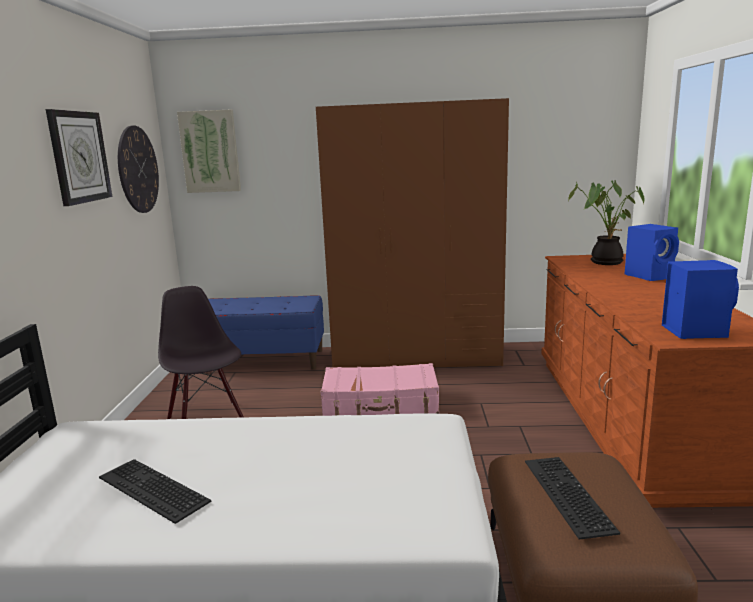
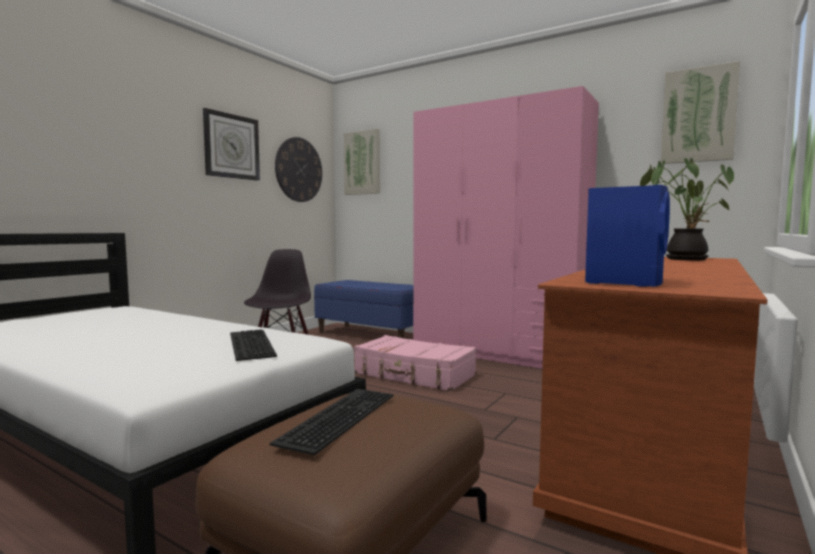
camera: 30 degrees right, 10 degrees down
keyboard [99,459,211,524] -> keyboard moved to [230,329,277,361]
brown wardrobe [316,98,509,368] -> pink wardrobe [413,86,599,369]
blue speaker [625,224,679,281] -> none
none -> picture [661,61,740,164]

